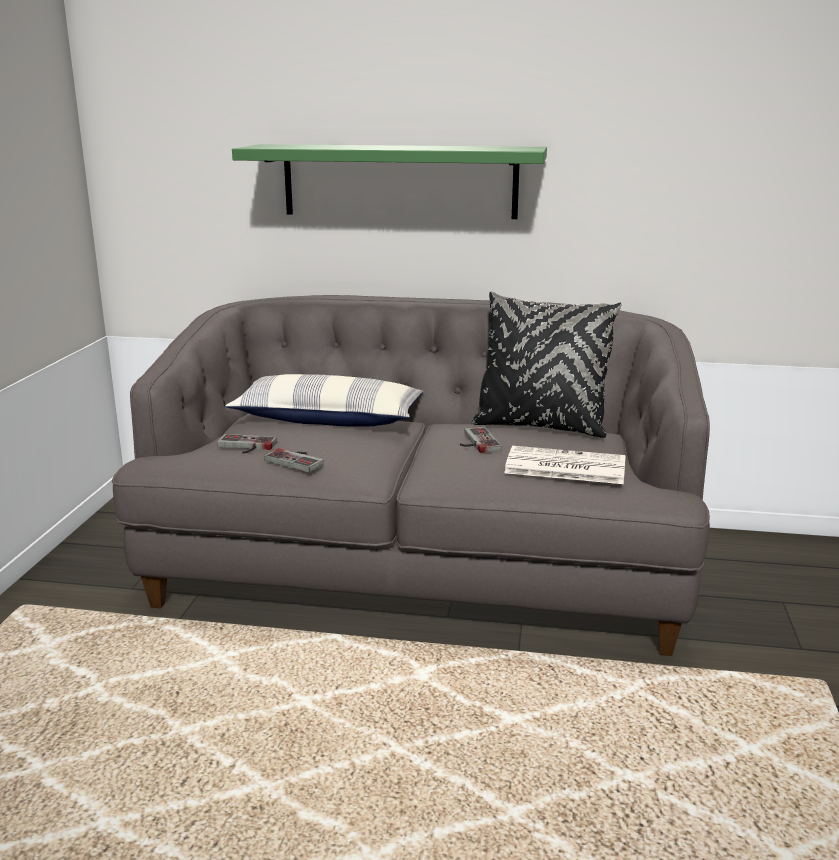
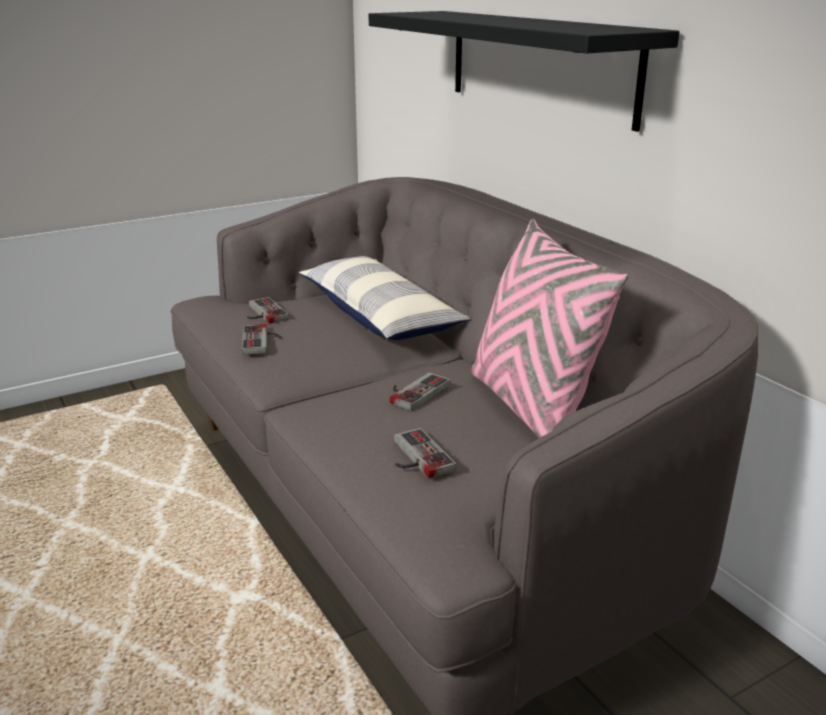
camera: 50 degrees right, 5 degrees up
green shelf [232,144,547,219] -> black shelf [368,11,680,132]
black pillow [472,291,622,438] -> pink pillow [472,219,628,438]
newspaper [504,446,626,484] -> game controller [394,428,456,478]

